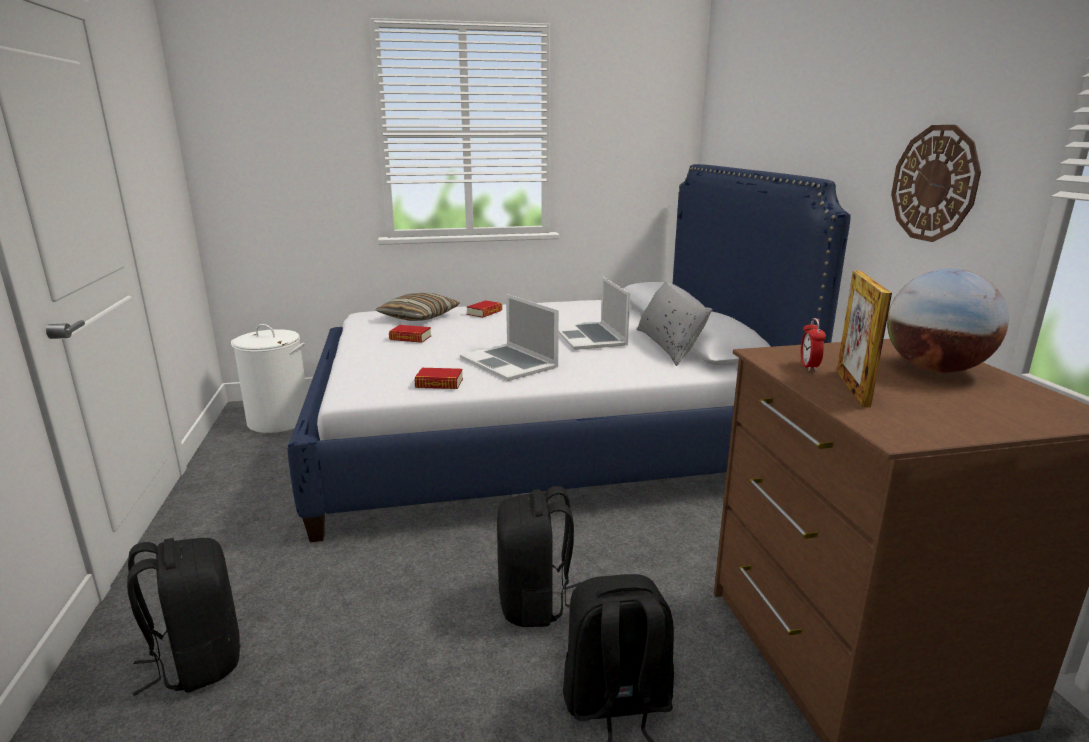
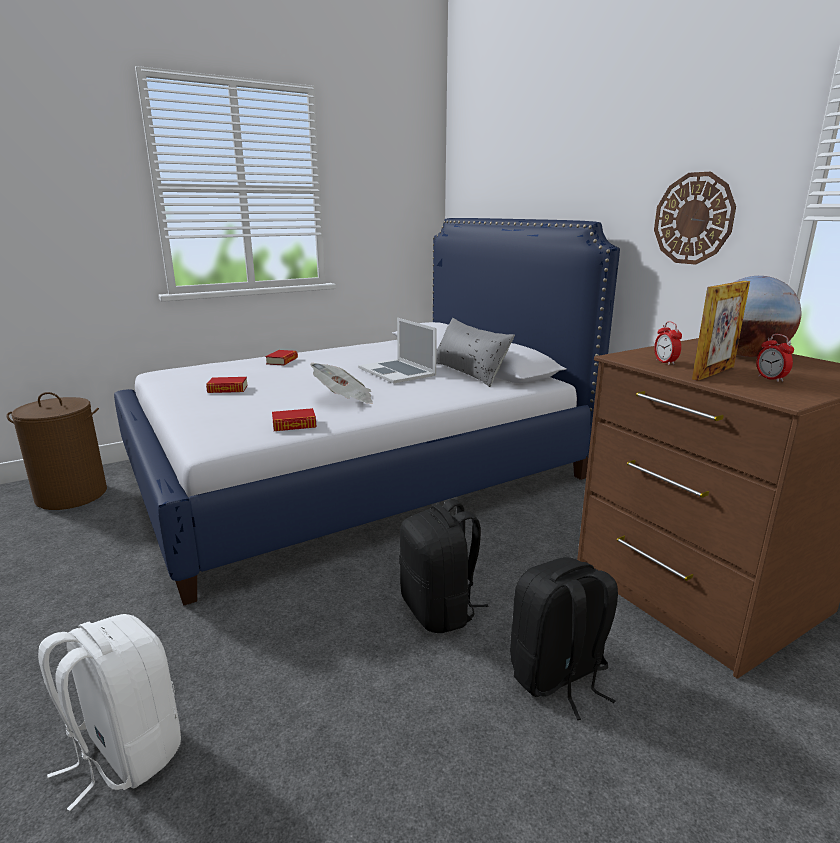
camera: 20 degrees left, 0 degrees up
black backpack [127,538,240,696] -> white backpack [38,614,181,811]
white laundry basket [231,324,307,433] -> brown laundry basket [6,392,107,510]
pillow [375,293,459,321] -> none
laptop [460,294,559,381] -> newspaper [310,363,373,404]
picture frame [837,271,892,407] -> picture frame turned 120 degrees counterclockwise [692,281,750,381]
none -> alarm clock [756,334,794,382]

